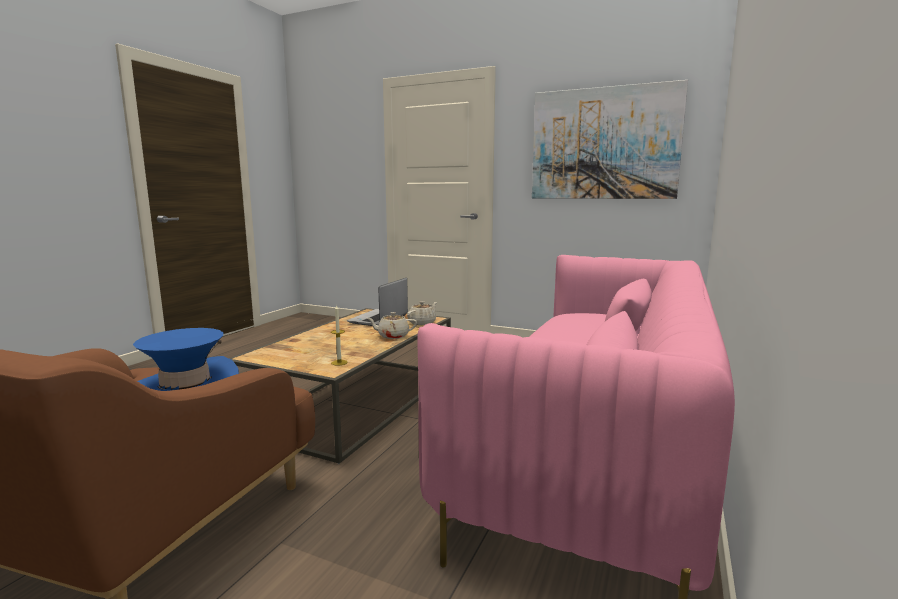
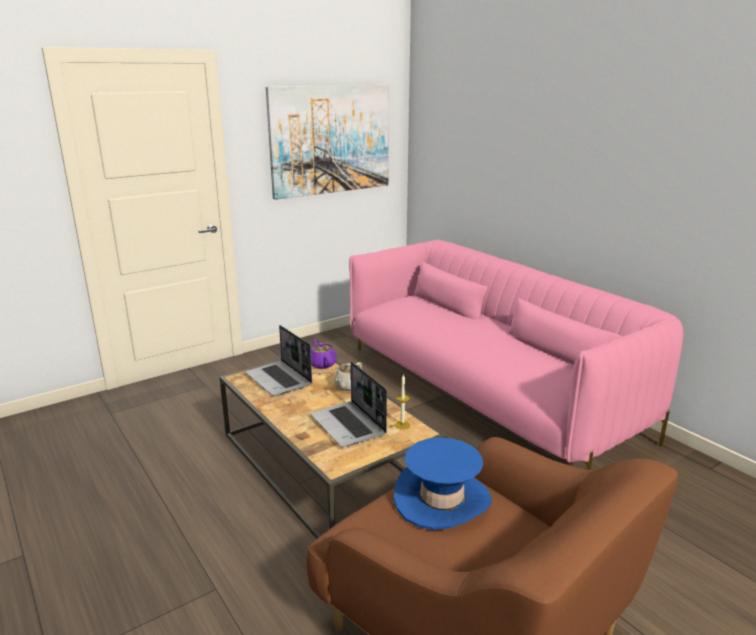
camera: 60 degrees left, 10 degrees up
beige teapot [407,301,437,325] -> purple teapot [311,339,337,369]
none -> laptop [310,362,387,447]

